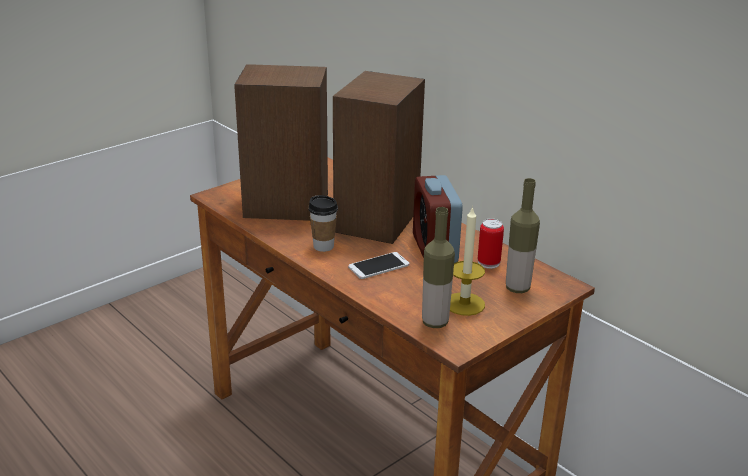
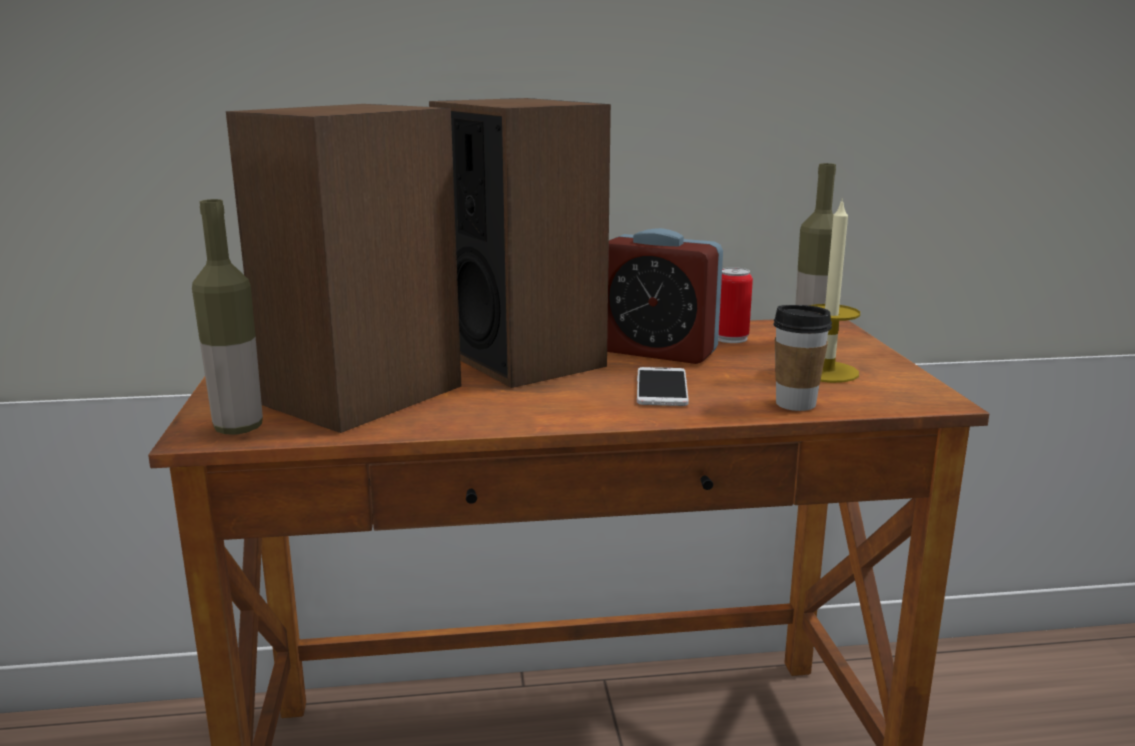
camera: 55 degrees left, 10 degrees down
cup [308,195,338,252] -> cup moved to [773,305,832,411]
bottle [422,207,455,328] -> bottle moved to [192,199,263,434]

